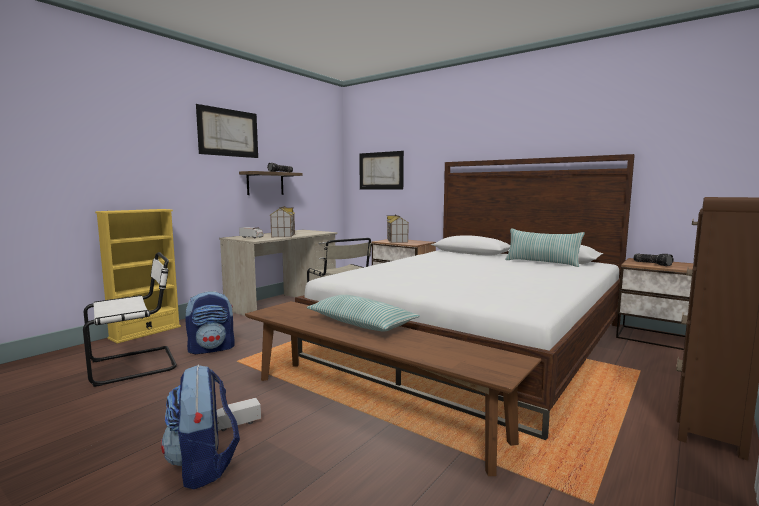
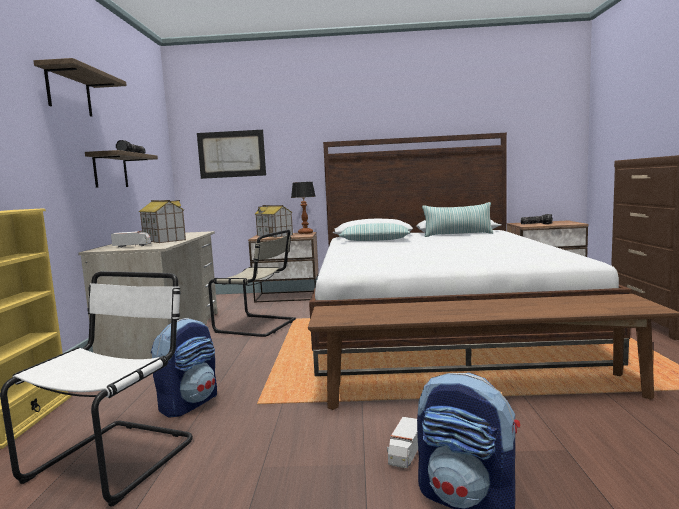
camera: 35 degrees left, 0 degrees up
picture [196,104,258,158] -> shelf [33,58,127,117]
pillow [307,295,420,332] -> pillow moved to [338,223,411,241]
none -> table lamp [291,182,316,234]

